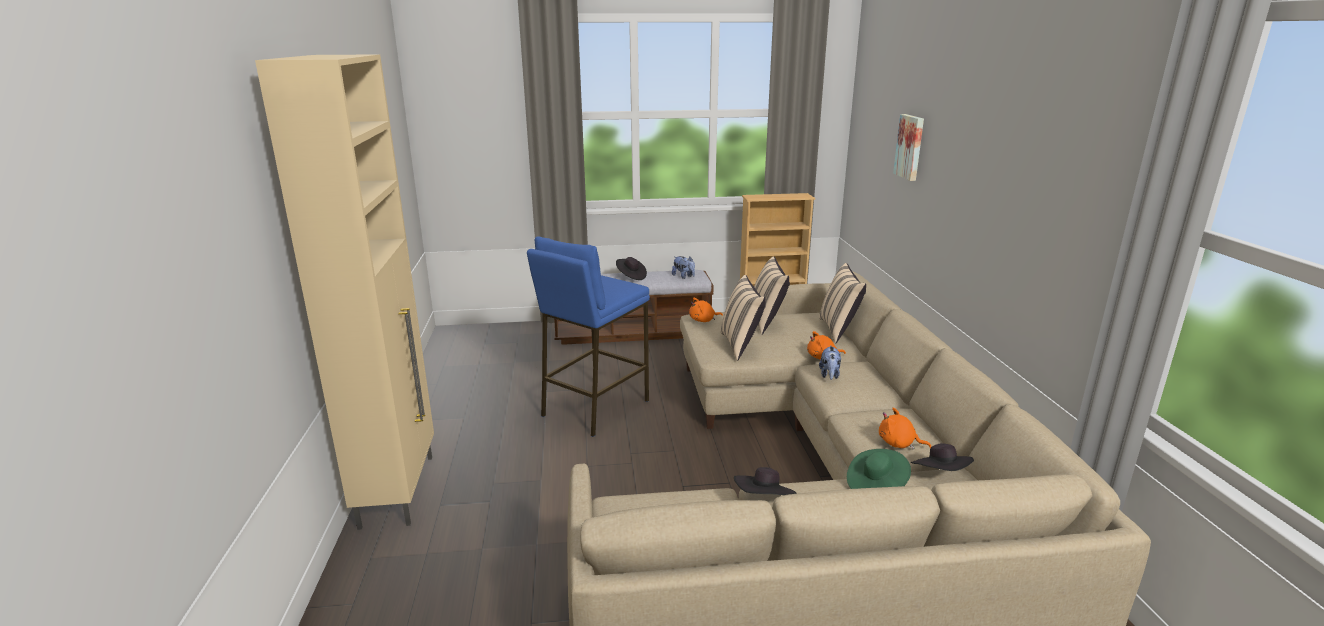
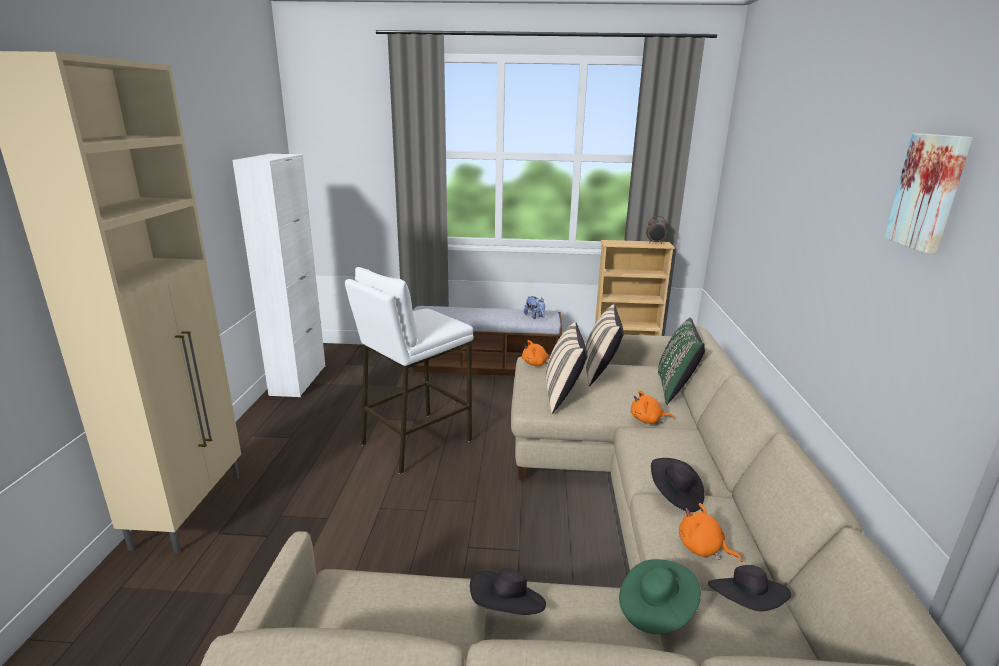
camera: 10 degrees right, 0 degrees up
blue stool [527,237,650,437] -> white stool [345,267,474,475]
black hat [616,257,647,280] -> black hat moved to [651,458,704,512]
beige pillow [819,263,866,343] -> green pillow [658,318,705,405]
plush toy [819,345,841,380] -> none
picture [893,114,924,181] -> picture moved to [884,133,973,254]
none -> white cabinet [232,154,326,397]
none -> alarm clock [646,216,668,244]

